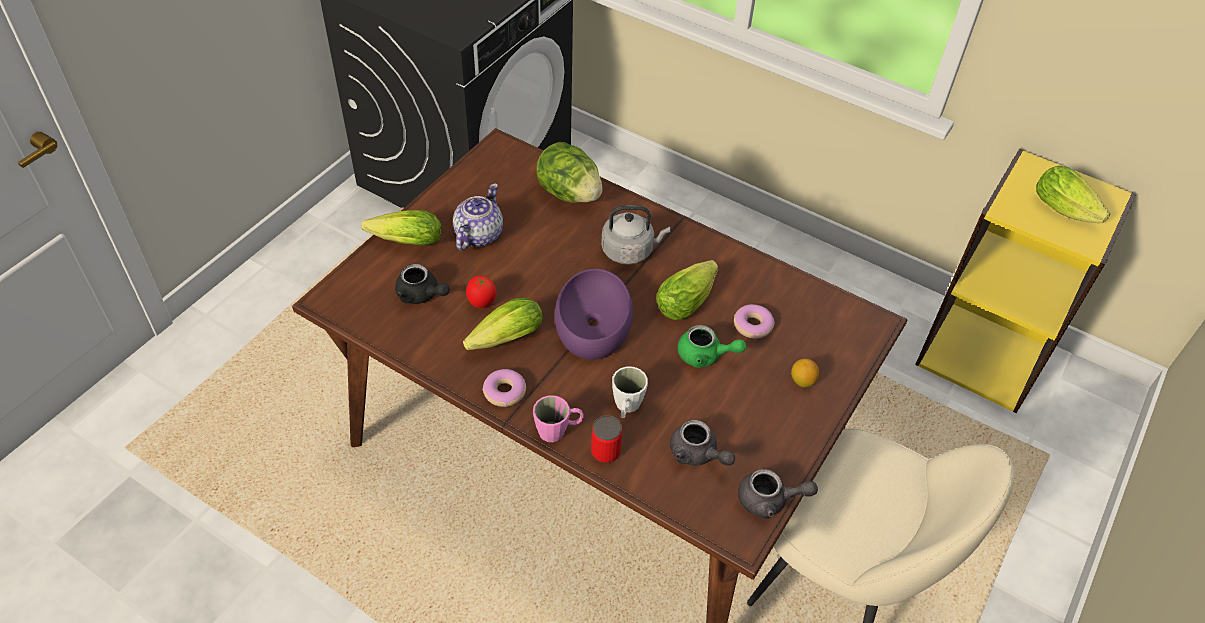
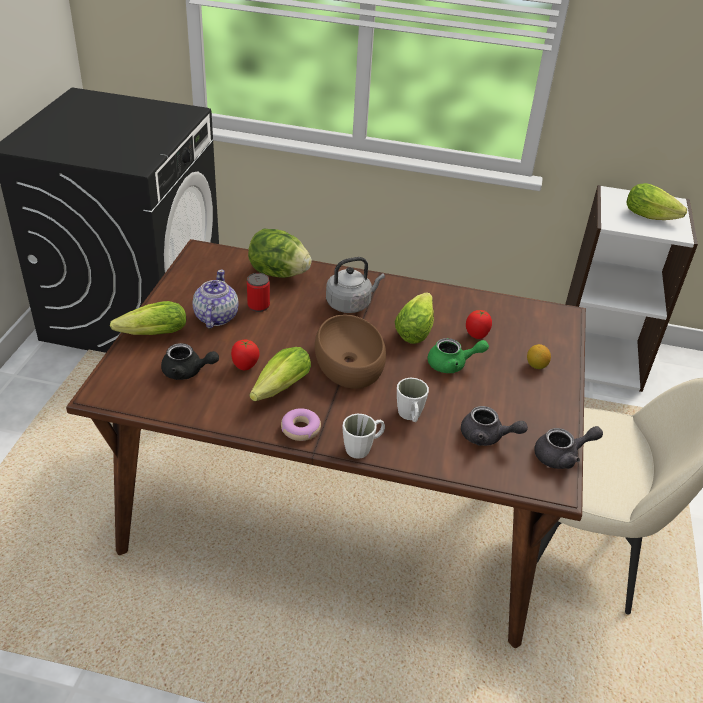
camera: 20 degrees left, 10 degrees down
pink mug [533,395,584,442] -> white mug [343,414,385,459]
purple bowl [555,269,633,360] -> brown bowl [315,315,386,389]
can [591,415,622,463] -> can moved to [247,273,270,312]
donut [734,304,775,339] -> tomato [466,309,492,339]
yellow bookcase [915,148,1136,413] -> white bookcase [565,185,698,392]

